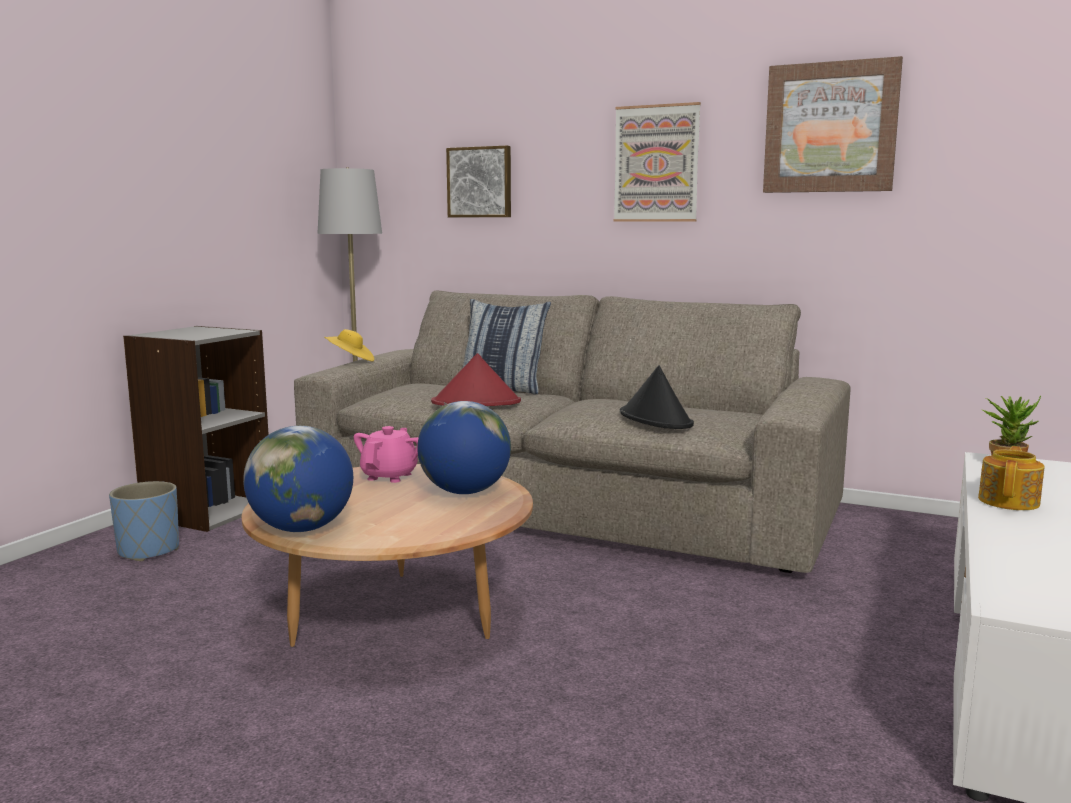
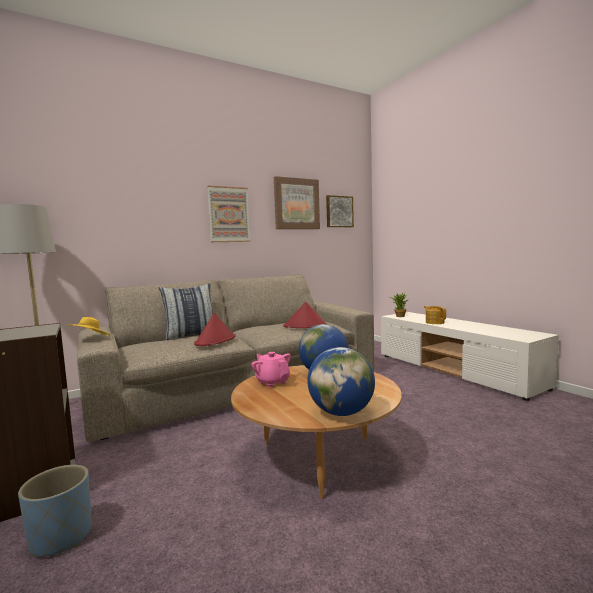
camera: 55 degrees left, 5 degrees down
picture [446,146,511,217] -> picture moved to [326,195,354,227]
black hat [620,366,694,429] -> red hat [283,302,328,328]

